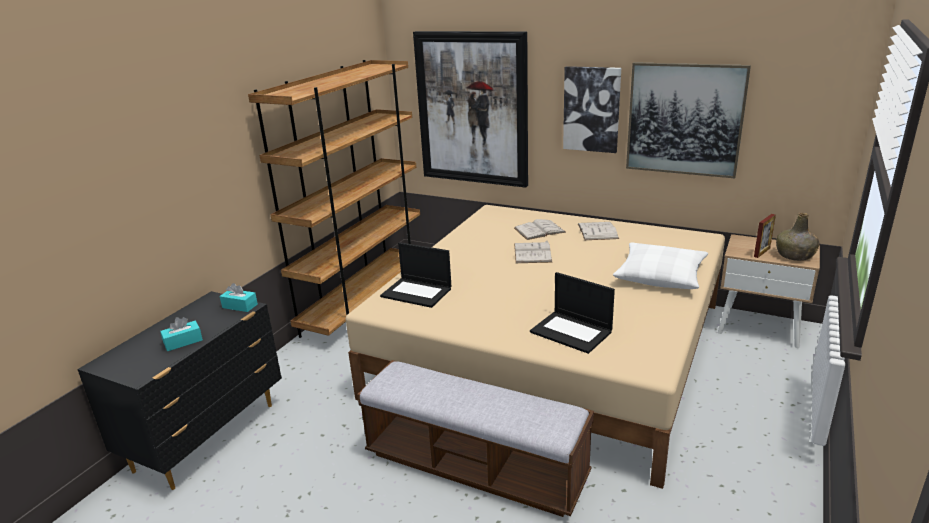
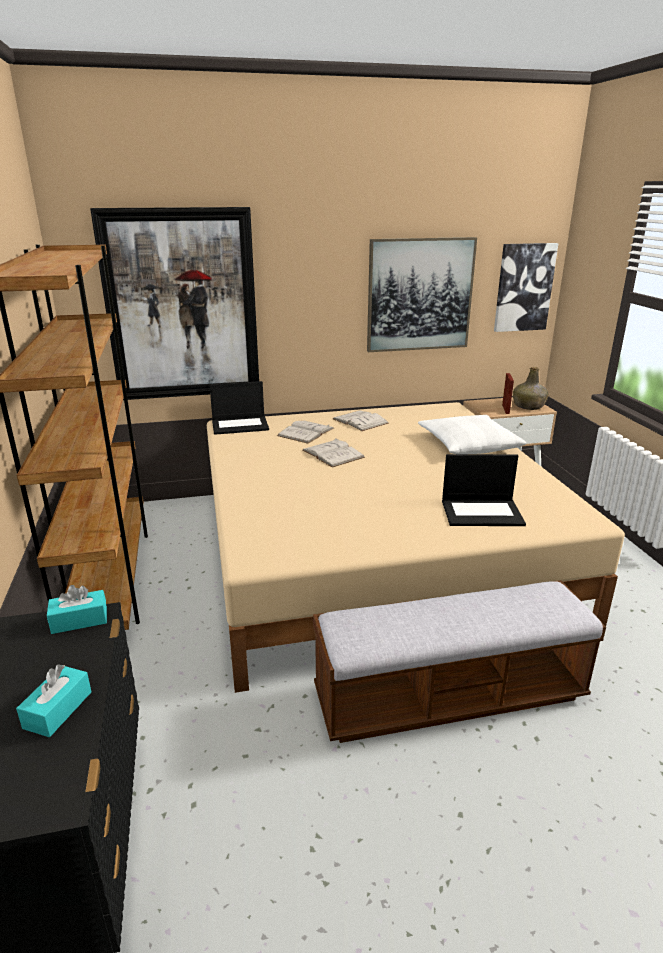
camera: 40 degrees left, 0 degrees up
laptop [380,242,451,308] -> laptop moved to [210,381,269,435]
picture [563,66,621,153] -> picture moved to [494,243,558,332]

